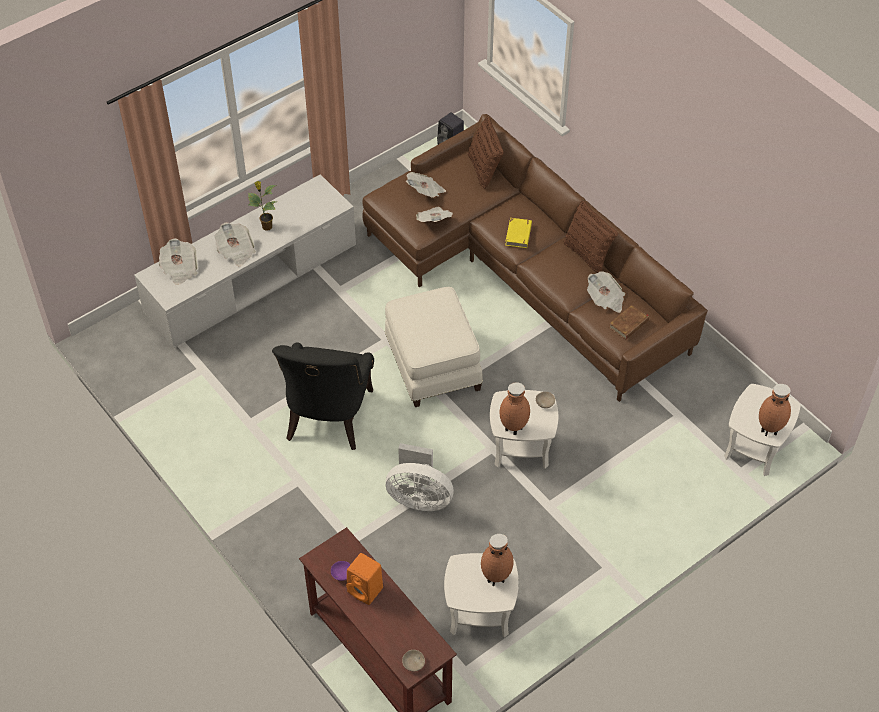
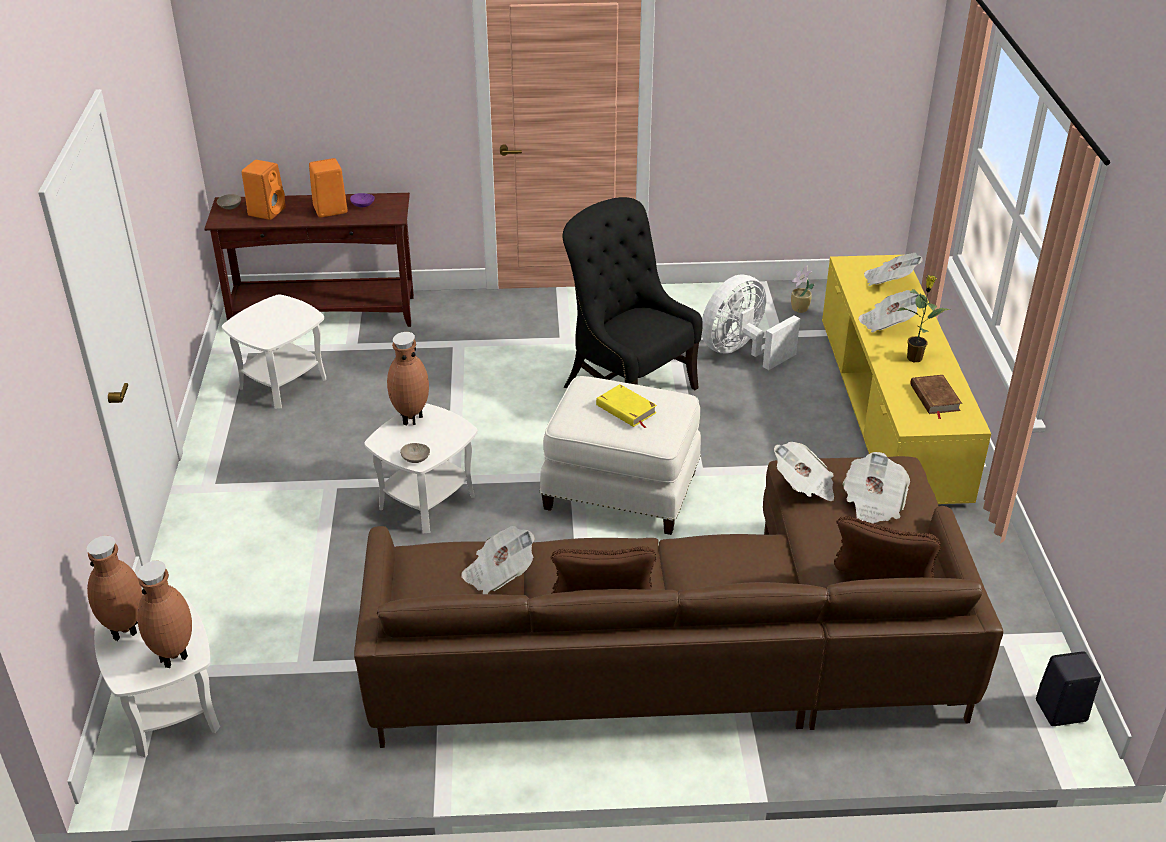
camera: 125 degrees right, 15 degrees down
white tv stand [134,174,356,348] -> yellow tv stand [822,255,991,504]
white fan [386,443,454,511] -> white fan moved to [702,274,800,370]
brown vase [481,534,514,586] -> brown vase moved to [137,561,192,668]
yellow book [505,218,532,248] -> yellow book moved to [596,384,657,428]
brown book [609,305,649,340] -> brown book moved to [910,375,962,419]
none -> orange speaker [241,160,286,220]
none -> potted plant [791,265,814,313]

